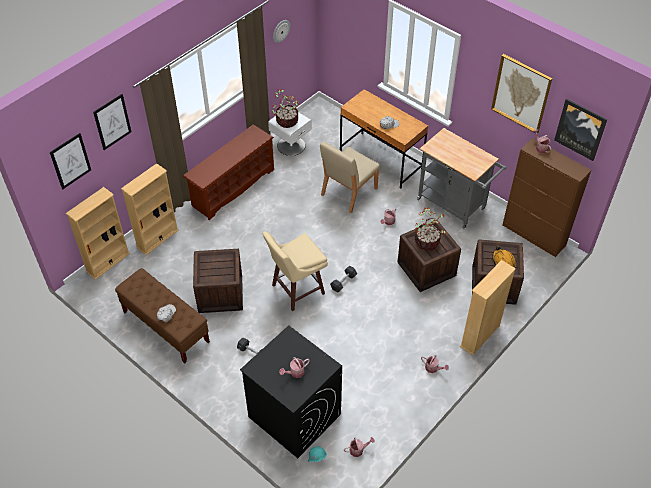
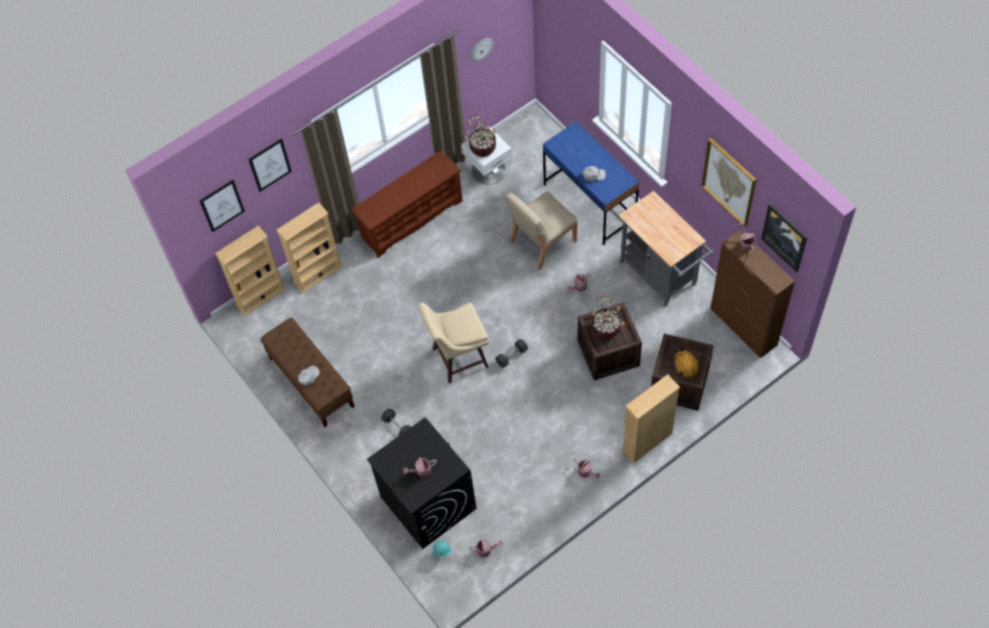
camera: 15 degrees right, 10 degrees up
crate [193,249,243,313] -> none
brown desk [340,89,428,189] -> blue desk [543,122,639,245]

